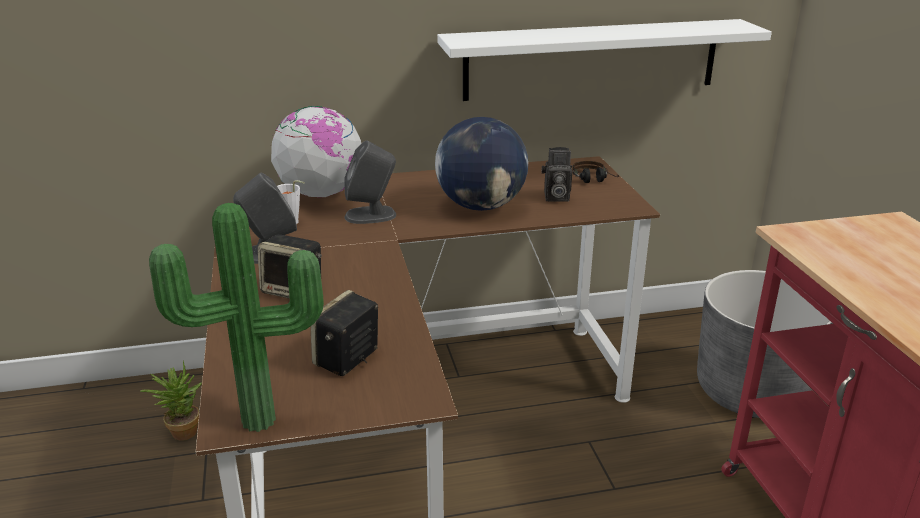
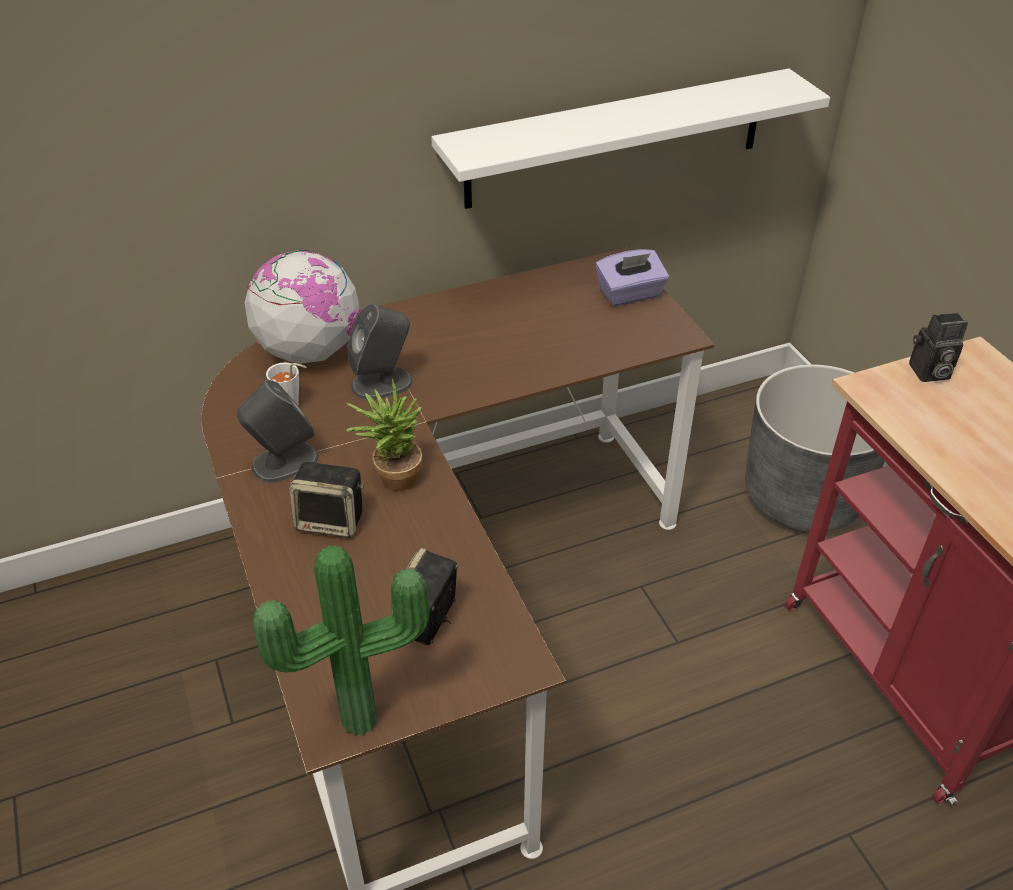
camera: 10 degrees left, 15 degrees up
potted plant [140,360,202,441] -> potted plant moved to [346,378,422,491]
globe [435,117,528,211] -> none
camera [541,147,572,202] -> camera moved to [909,313,968,382]
headphones [572,161,619,183] -> purple tissue box [595,249,669,306]

